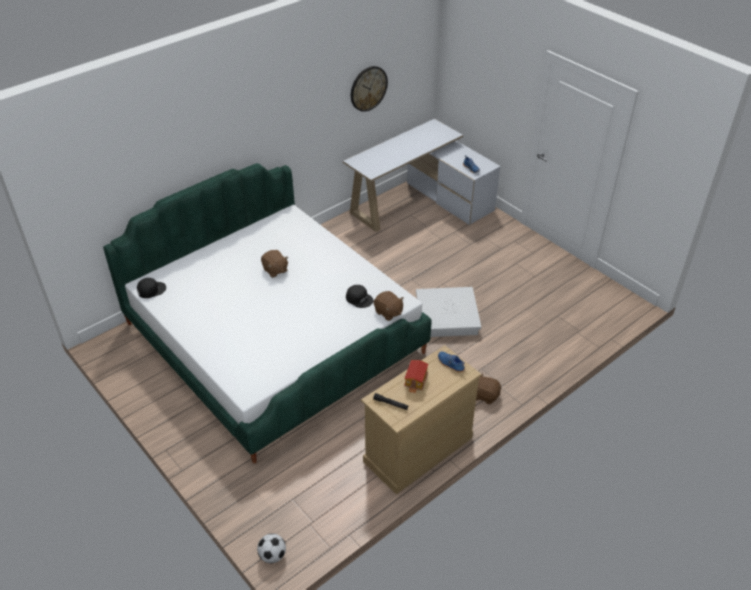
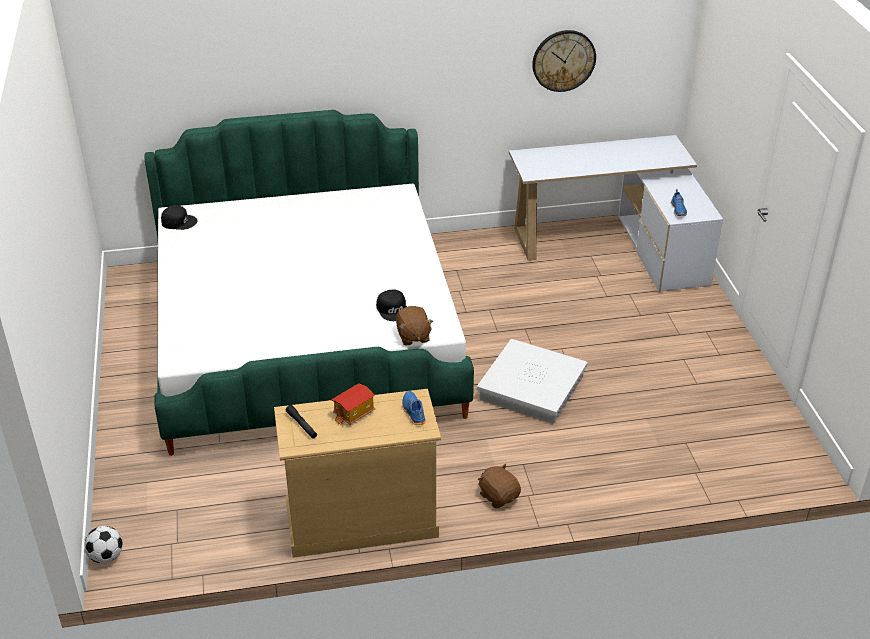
camera: 30 degrees right, 5 degrees down
brown plush toy [261,250,288,278] -> none

